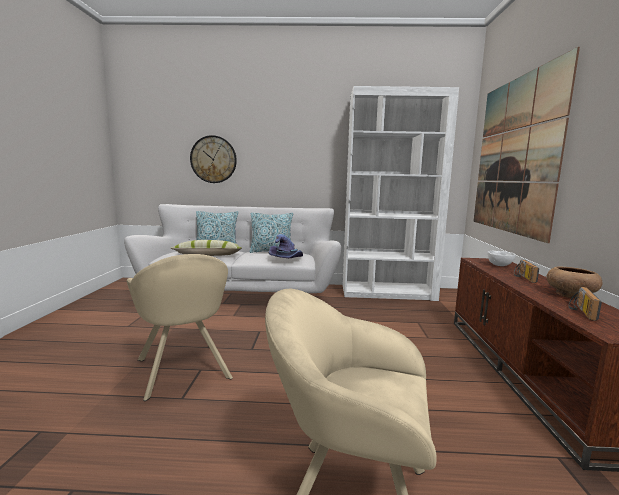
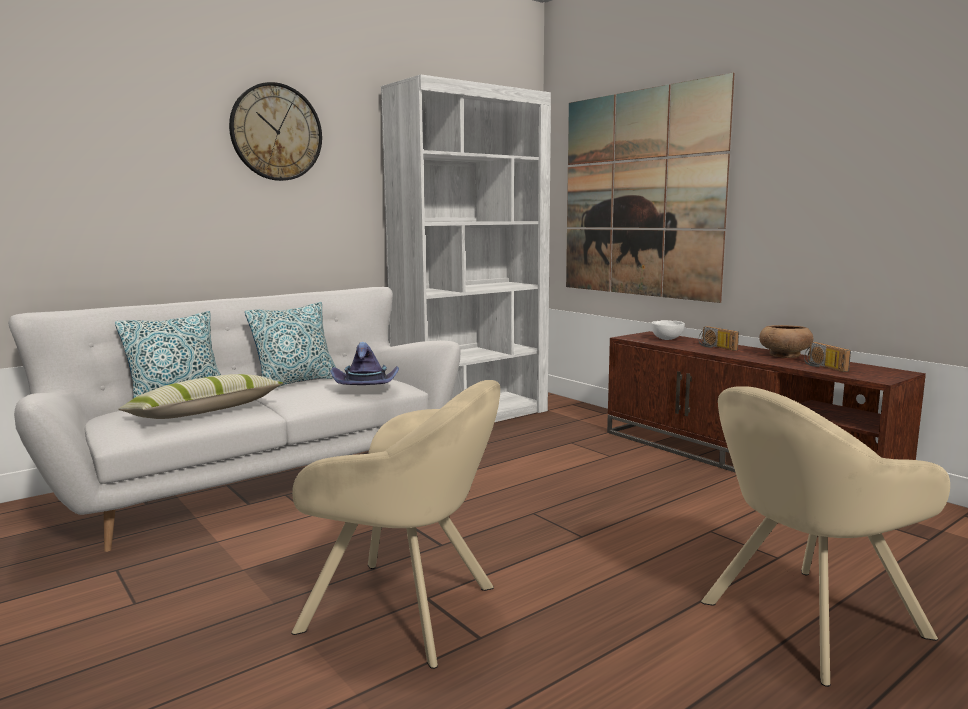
camera: 40 degrees left, 0 degrees up
wall clock [190,135,237,183] -> wall clock moved to [229,82,322,181]

